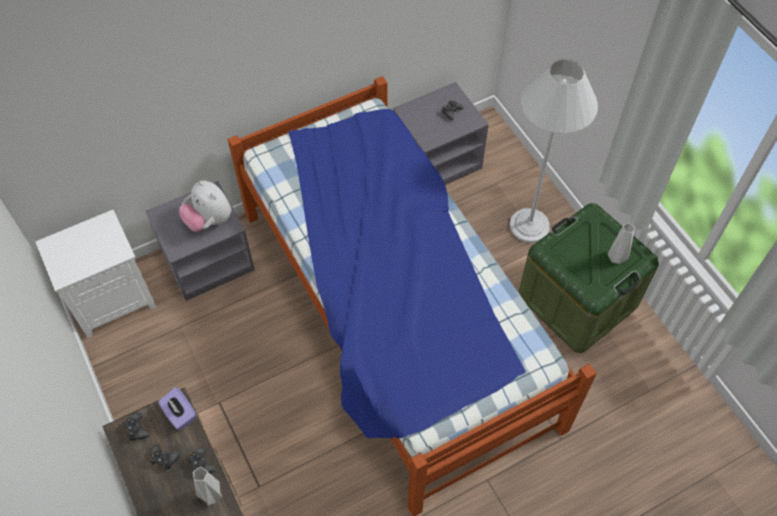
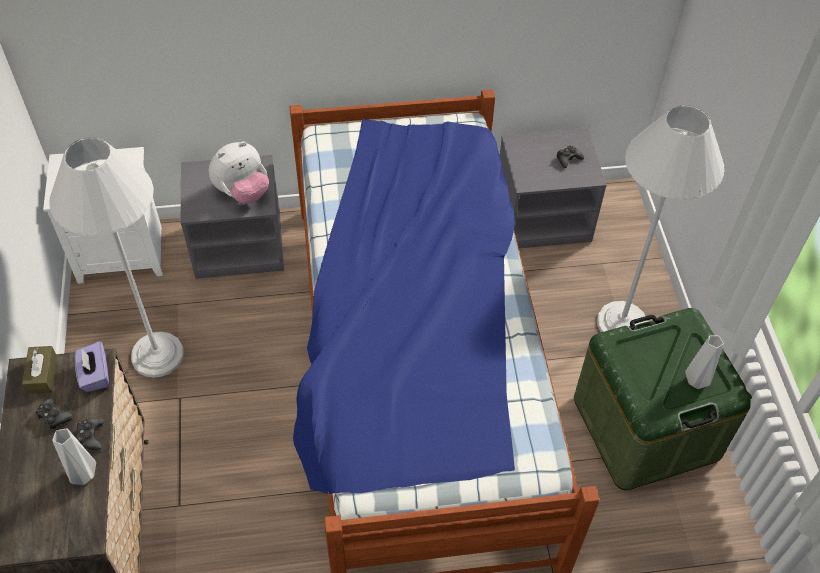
camera: 20 degrees right, 5 degrees down
black game controller [124,413,150,441] -> brown tissue box [22,346,57,394]
plush toy [179,181,232,232] -> plush toy turned 105 degrees counterclockwise [209,141,269,204]
none -> white floor lamp [49,138,184,378]

